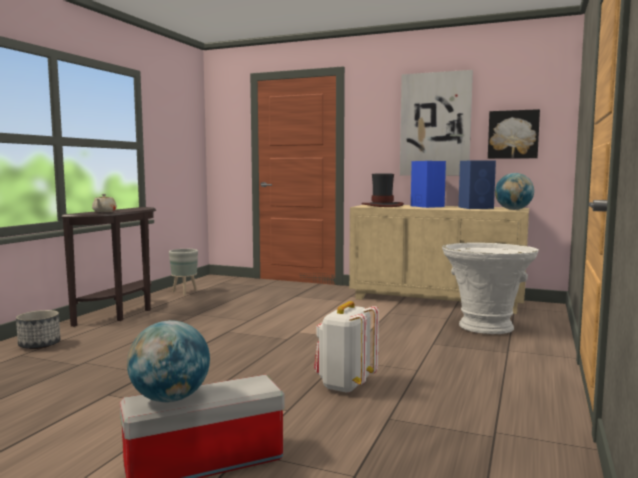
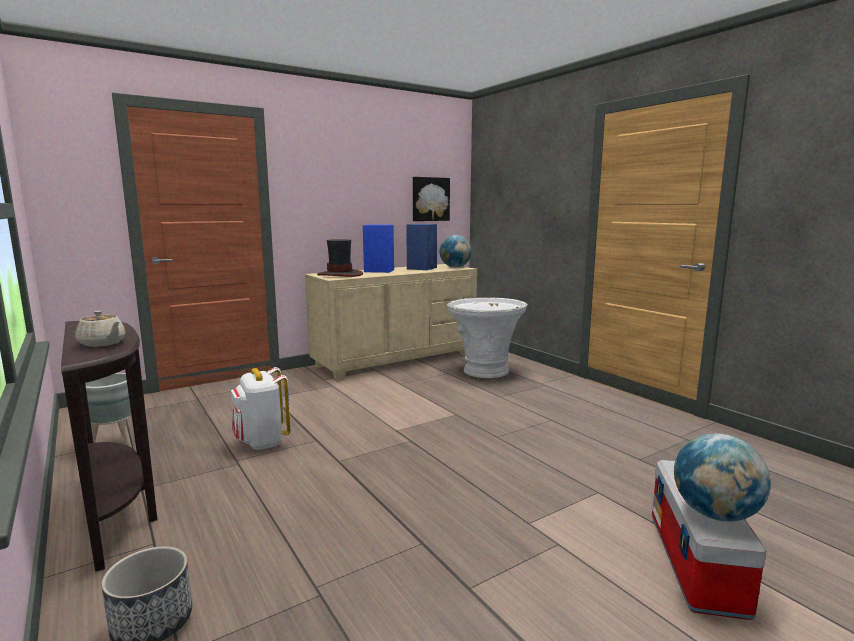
camera: 55 degrees left, 5 degrees up
white backpack [314,301,379,393] -> white backpack moved to [231,367,291,450]
picture [400,70,473,176] -> none

